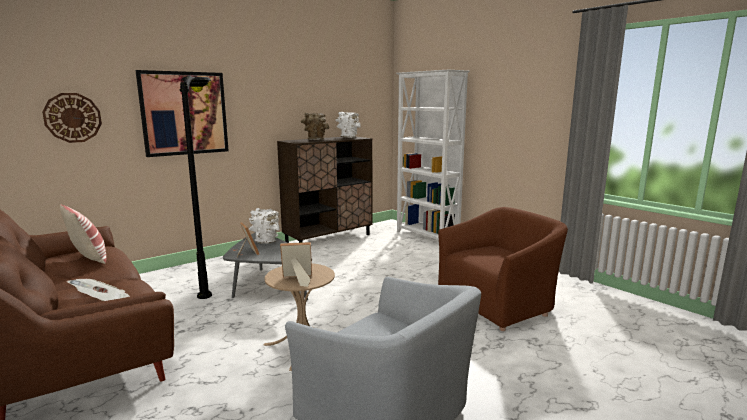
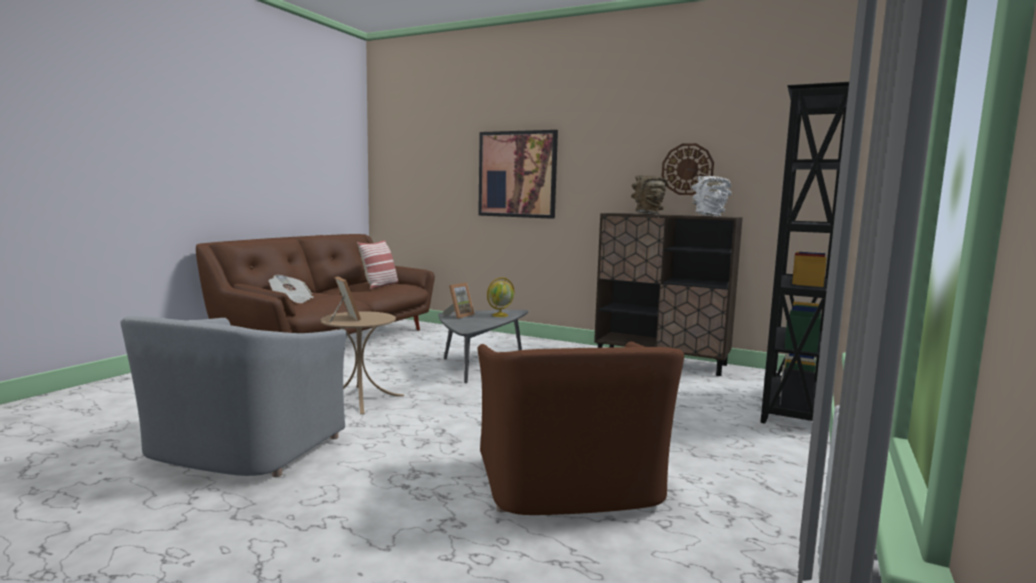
camera: 65 degrees right, 5 degrees down
wall clock [42,93,102,143] -> wall clock moved to [662,143,714,195]
black floor lamp [179,76,212,299] -> none
white vase [249,208,280,244] -> globe [487,277,515,317]
white bookcase [396,69,470,240] -> black bookcase [761,82,849,424]
brown armchair [438,207,568,331] -> brown armchair turned 45 degrees clockwise [477,342,684,515]

